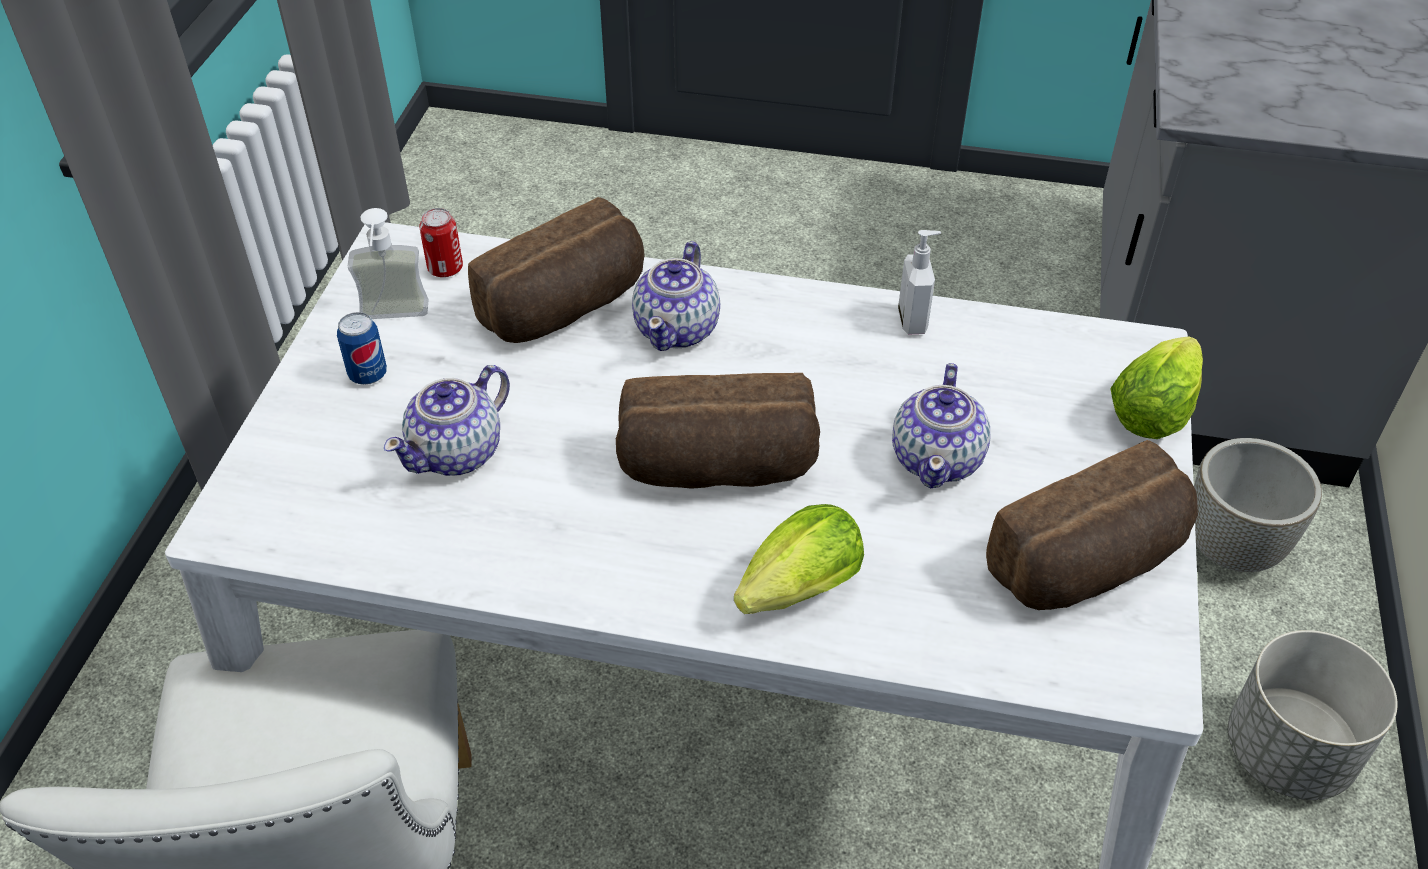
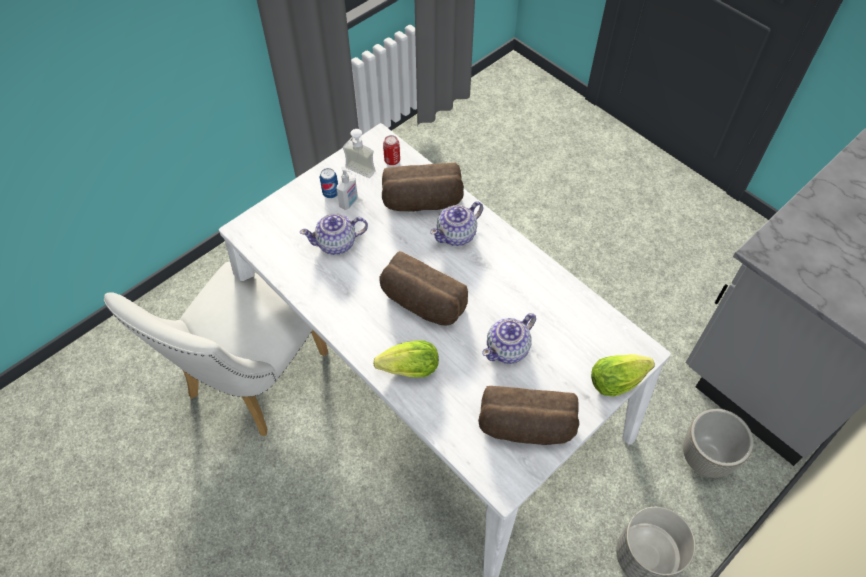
camera: 35 degrees right, 10 degrees up
soap dispenser [898,230,941,335] -> soap dispenser moved to [336,167,358,210]

